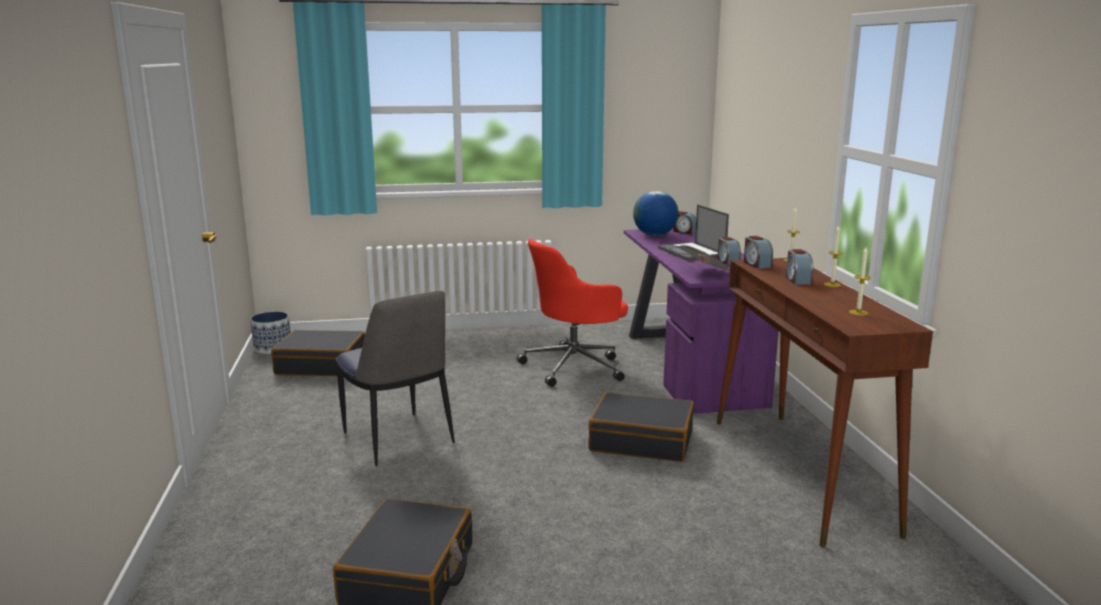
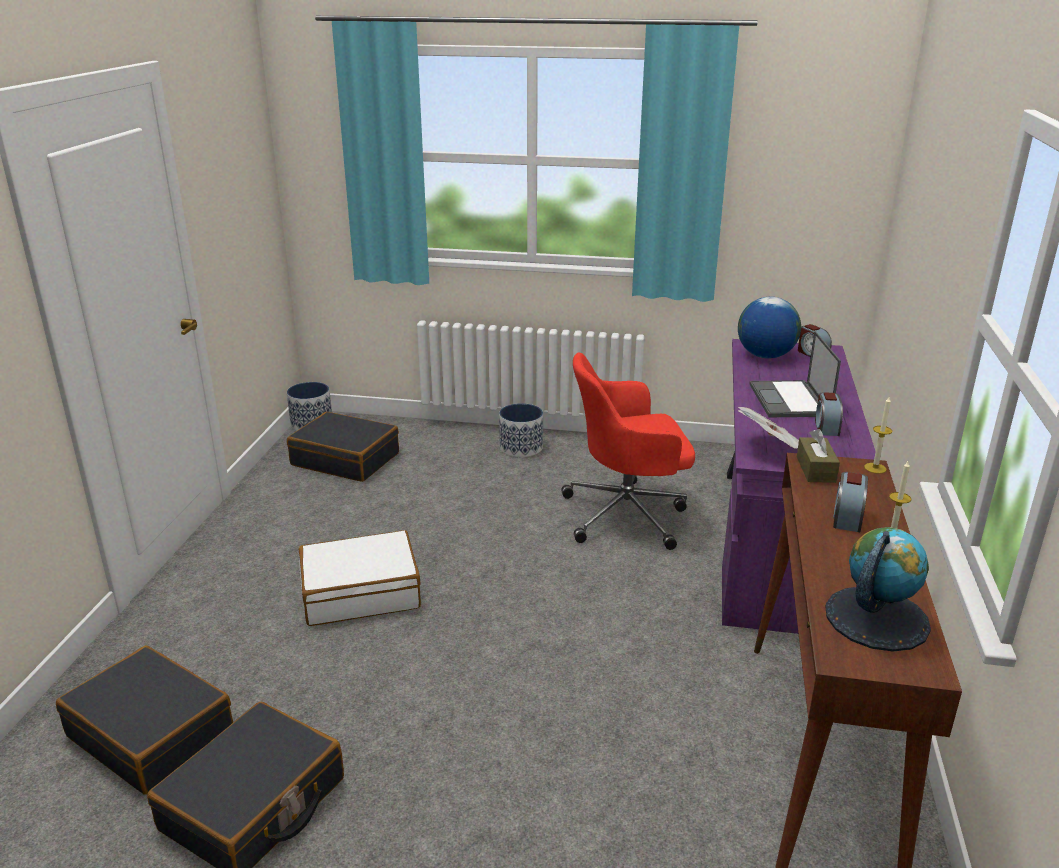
camera: 20 degrees right, 10 degrees up
chair [336,291,455,466] -> white suitcase [299,530,421,626]
black suitcase [588,392,694,462] -> black suitcase moved to [56,645,233,795]
alarm clock [744,236,773,269] -> brown tissue box [797,429,840,483]
candle [849,248,871,316] -> globe [825,527,931,652]
none -> planter [499,403,543,457]

